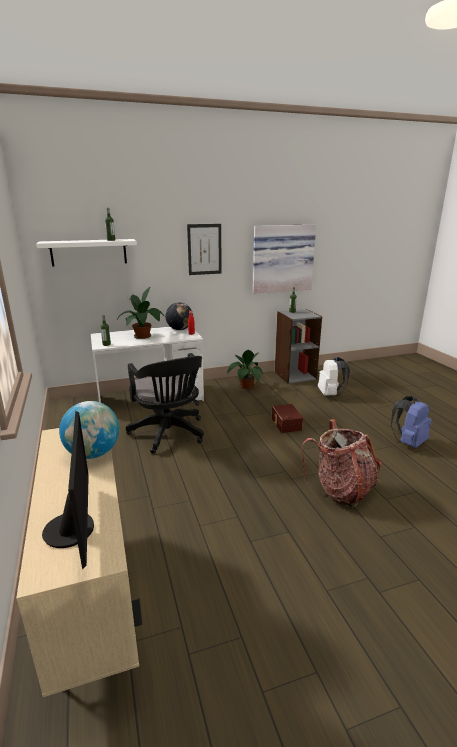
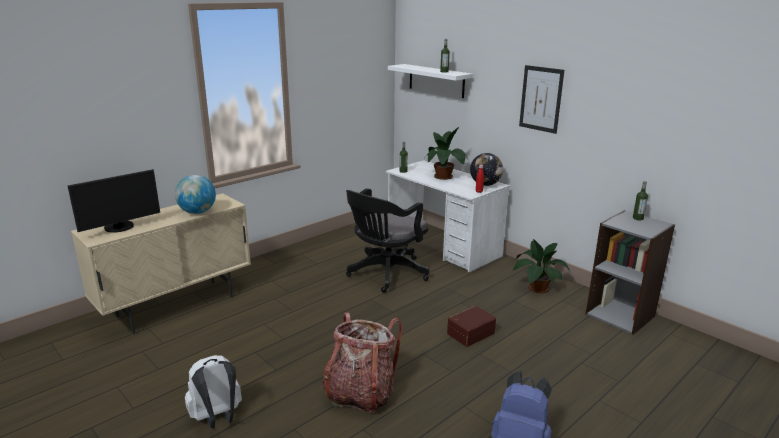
camera: 65 degrees right, 0 degrees up
picture [253,224,316,294] -> none
white backpack [318,357,350,396] -> white backpack moved to [185,355,242,428]

